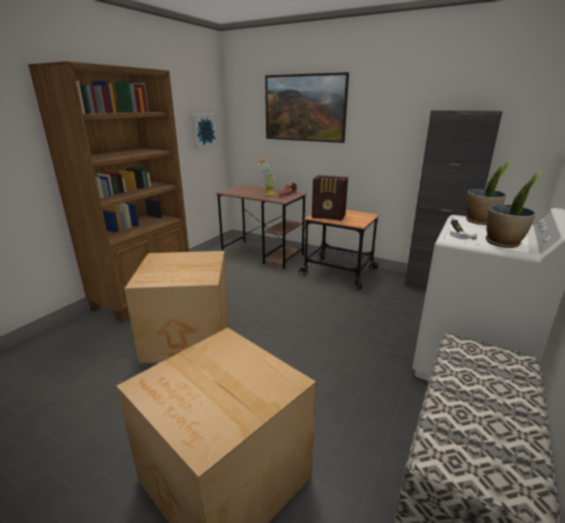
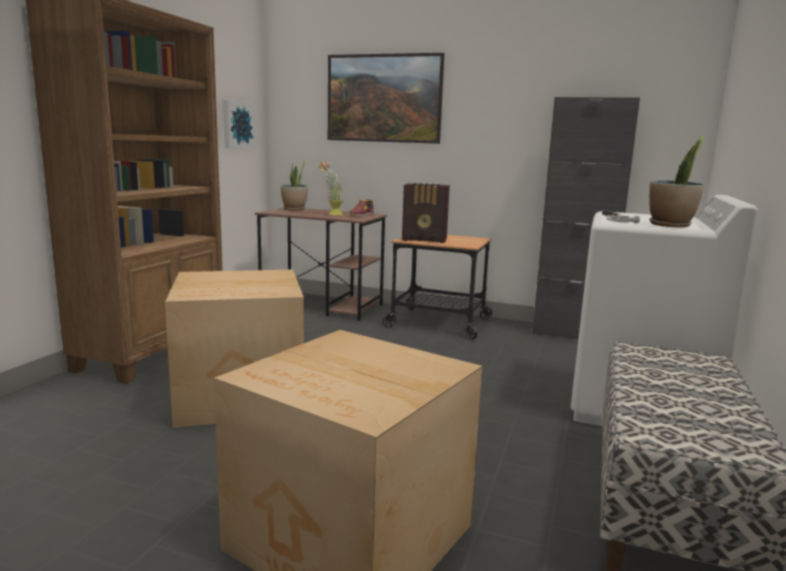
camera: 10 degrees left, 10 degrees down
potted plant [466,159,512,225] -> potted plant moved to [281,160,308,210]

